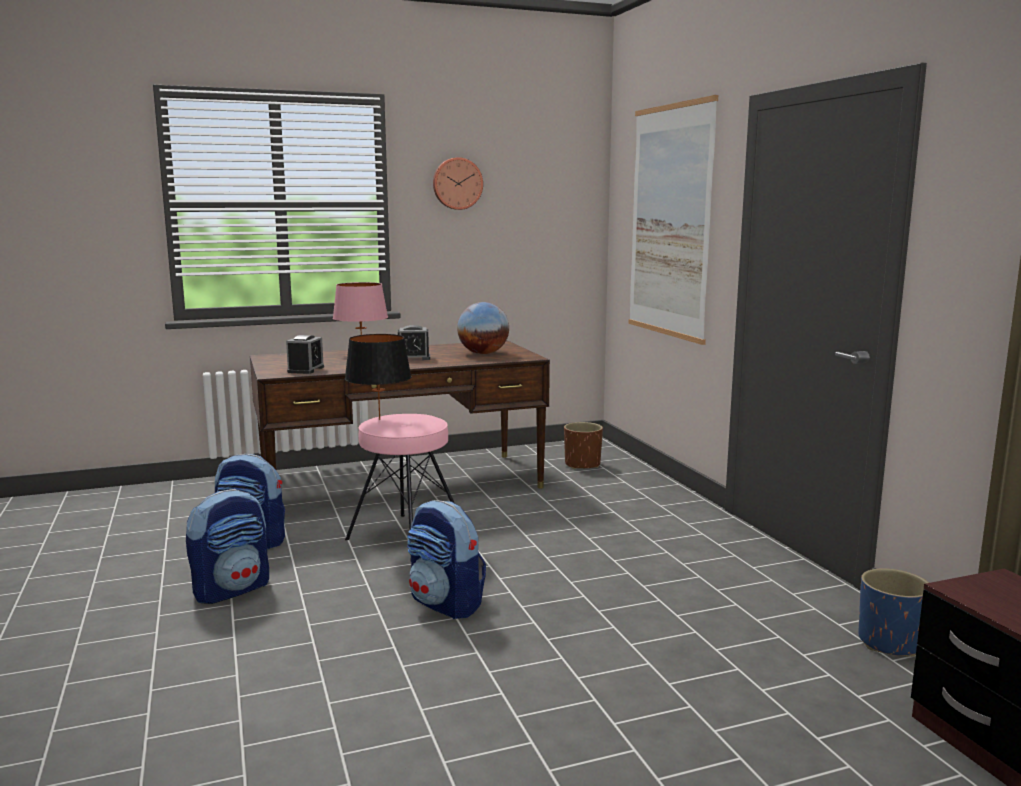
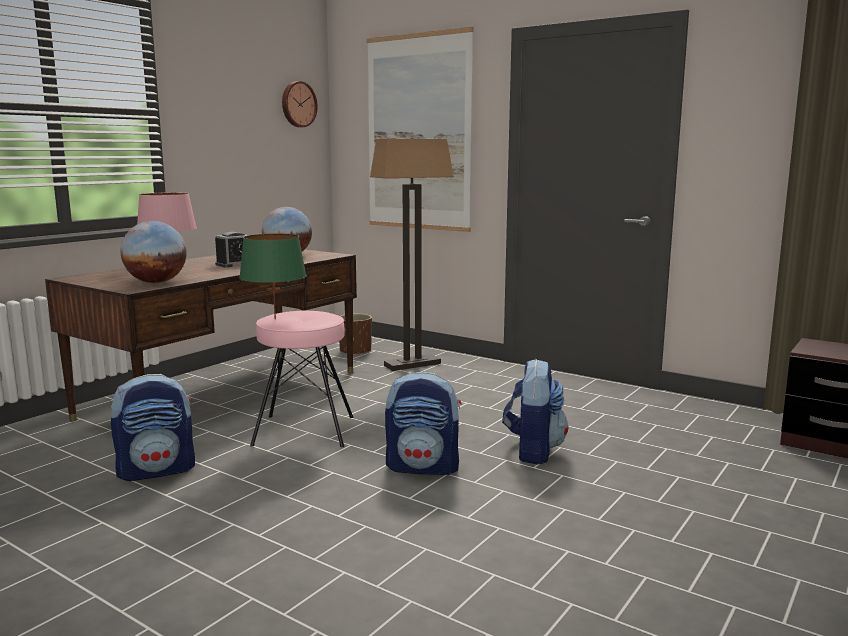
camera: 35 degrees left, 0 degrees up
backpack [186,489,269,604] -> backpack moved to [502,359,568,464]
alarm clock [286,335,324,374] -> globe [121,221,187,283]
black table lamp [345,334,411,420] -> green table lamp [239,234,307,319]
wall clock [433,157,483,210] -> wall clock moved to [282,81,318,127]
blue planter [858,569,929,657] -> none
none -> floor lamp [370,138,454,371]

